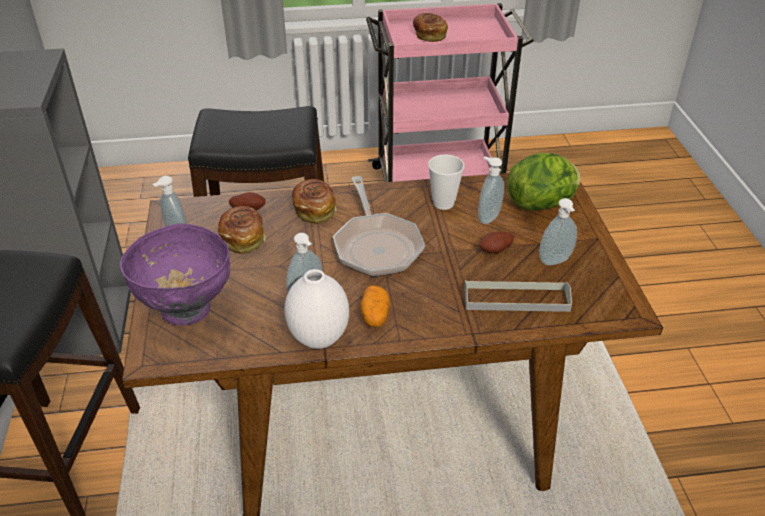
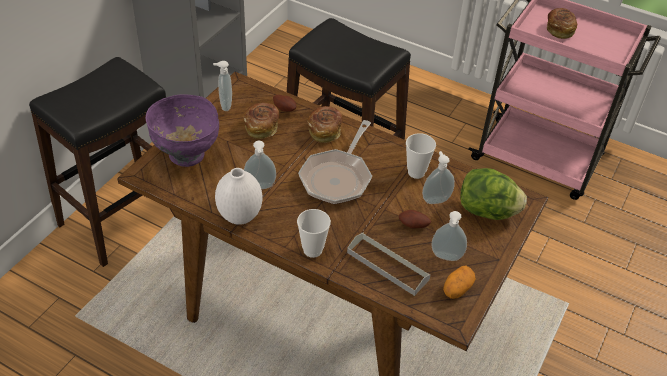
camera: 35 degrees right, 5 degrees up
potato [360,285,390,327] -> potato moved to [443,266,476,299]
none -> cup [297,209,331,258]

